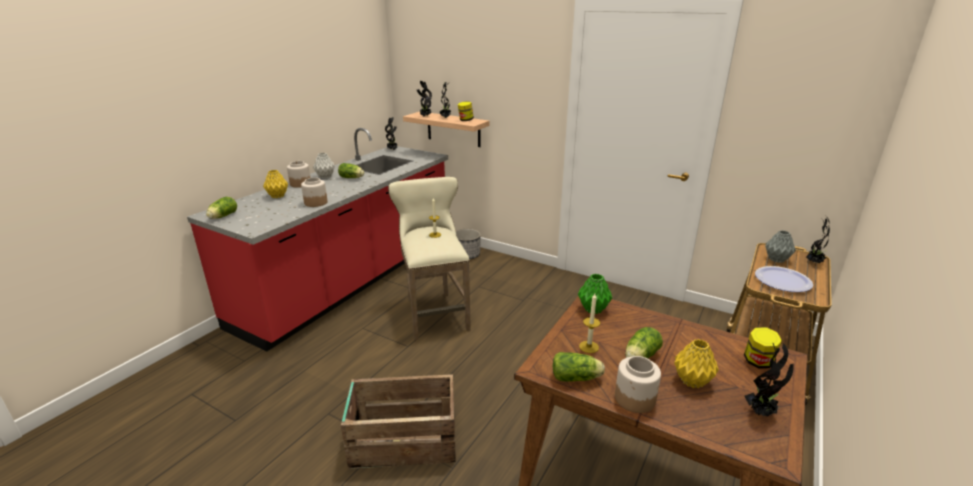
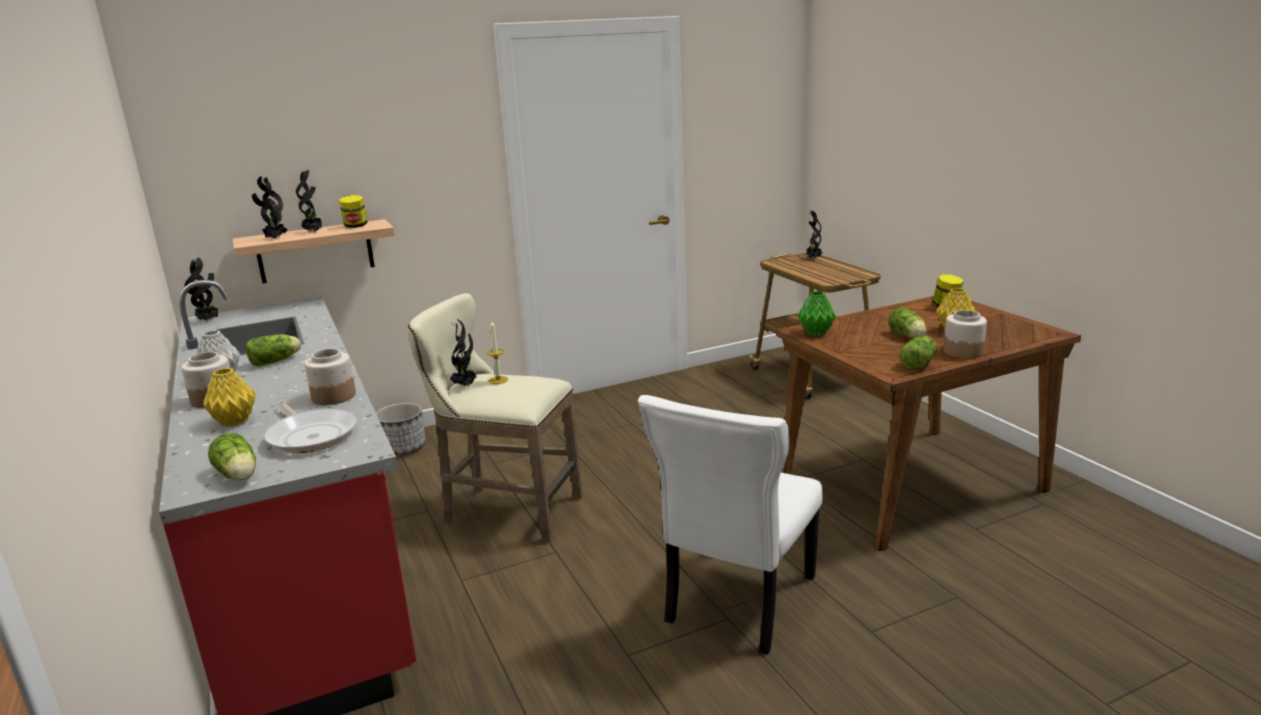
camera: 55 degrees left, 5 degrees down
crate [341,374,456,469] -> white chair [638,395,823,655]
candle [579,293,600,353] -> none
potted plant [744,343,794,416] -> potted plant moved to [450,319,478,386]
plate [755,266,813,292] -> none
grey vase [765,230,796,263] -> none
none -> frying pan [264,401,357,453]

